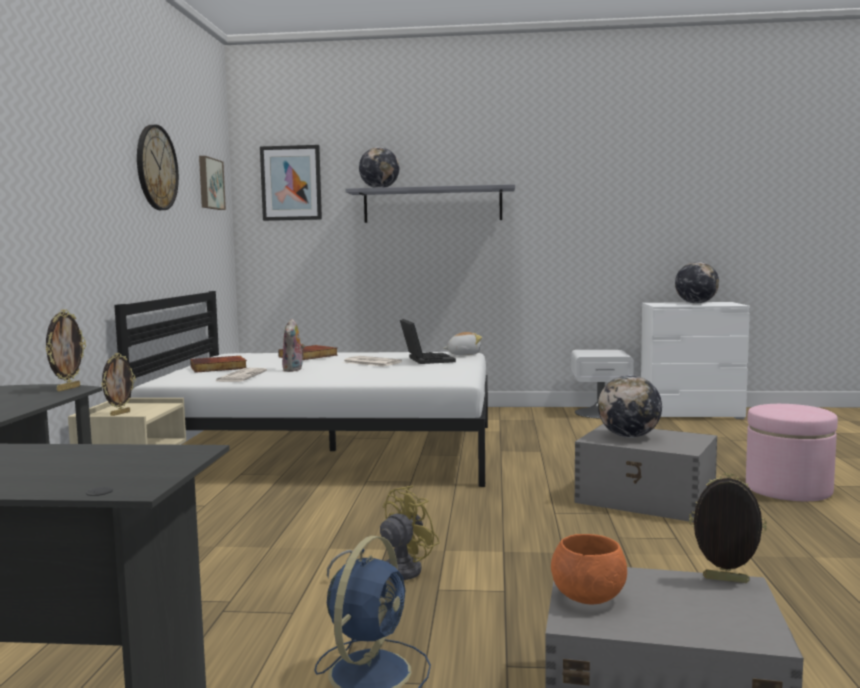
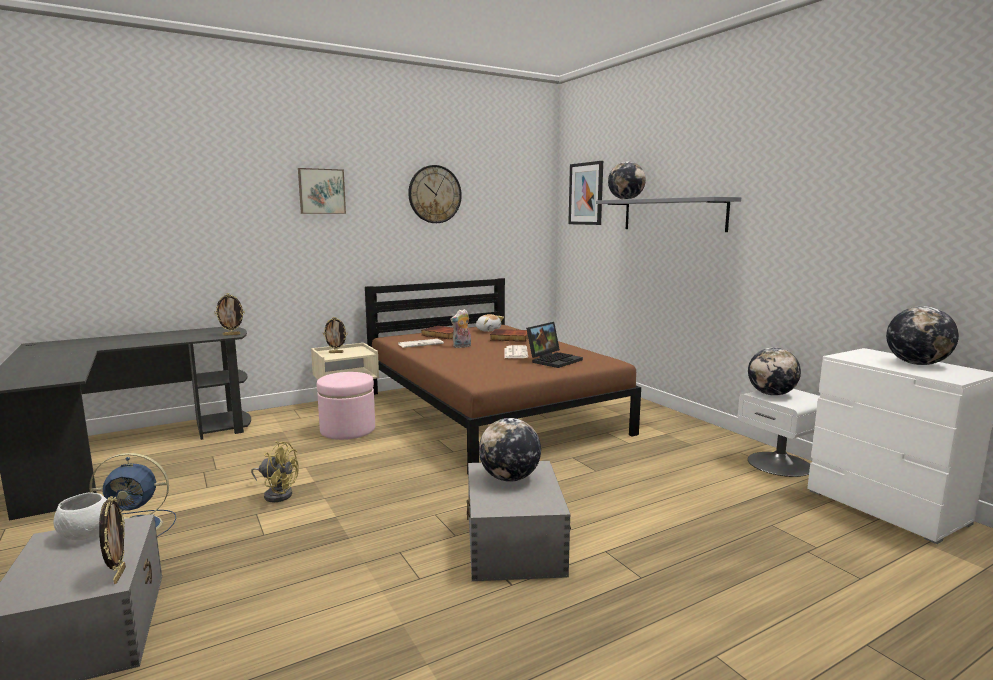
camera: 55 degrees right, 5 degrees up
white bed [114,291,488,487] -> brown bed [365,278,641,474]
picture [199,156,226,210] -> picture moved to [298,168,346,214]
plush toy [443,332,482,355] -> plush toy moved to [476,314,504,332]
orange bowl [551,534,627,604] -> white bowl [53,493,107,540]
pink ottoman [746,404,838,501] -> pink ottoman moved to [317,372,375,440]
none -> globe [748,347,801,396]

